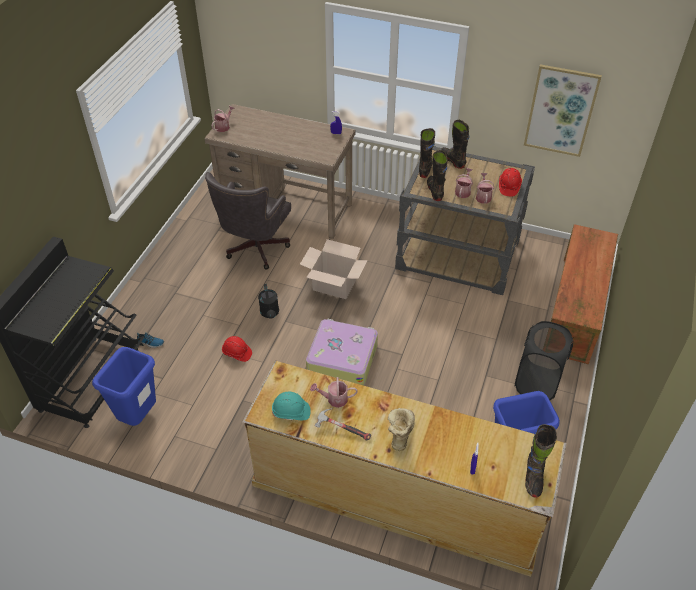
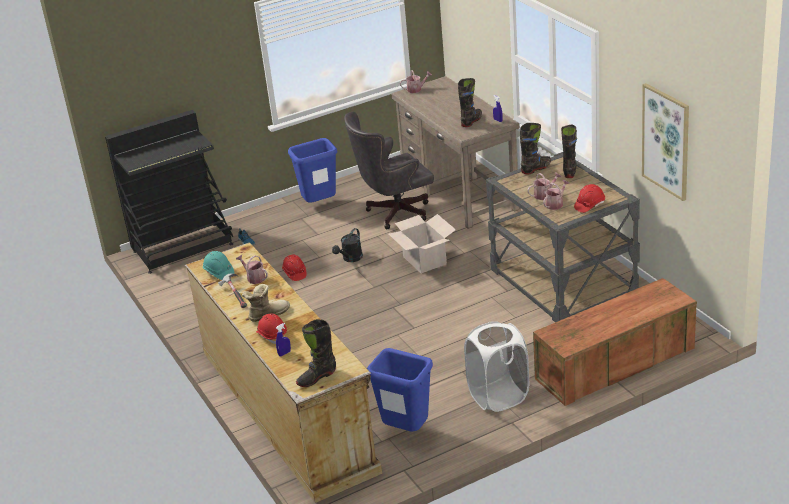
camera: 45 degrees right, 15 degrees down
blue trash can [92,347,156,426] -> blue trash can moved to [288,138,337,203]
suitcase [306,319,378,385] -> none
black boot [427,150,447,201] -> black boot moved to [458,78,482,127]
black laundry basket [515,321,573,400] -> white laundry basket [464,321,529,412]
none -> red hard hat [256,313,287,344]

